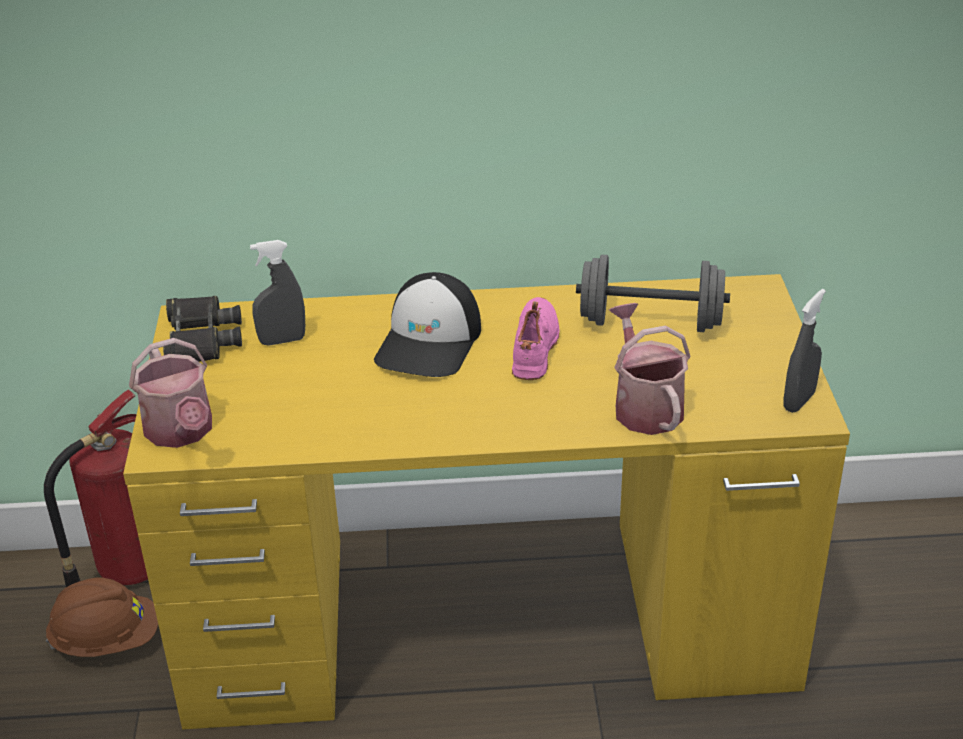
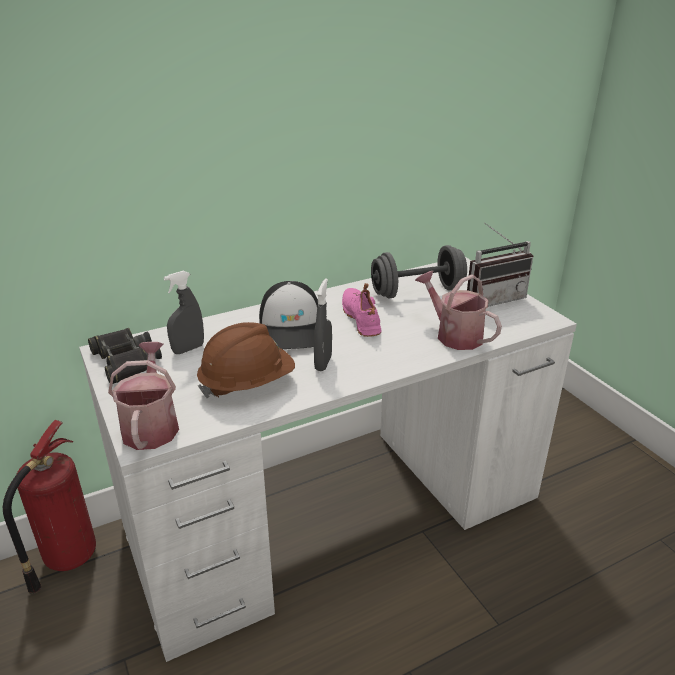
camera: 25 degrees left, 5 degrees down
brown hard hat [46,578,158,657] -> brown hard hat moved to [197,322,295,398]
yellow desk [123,274,850,729] -> white desk [79,257,577,662]
watering can [129,338,212,448] -> watering can turned 135 degrees counterclockwise [108,342,179,450]
grey spray bottle [784,289,826,413] -> grey spray bottle moved to [314,278,332,371]
none -> radio [467,223,533,307]

